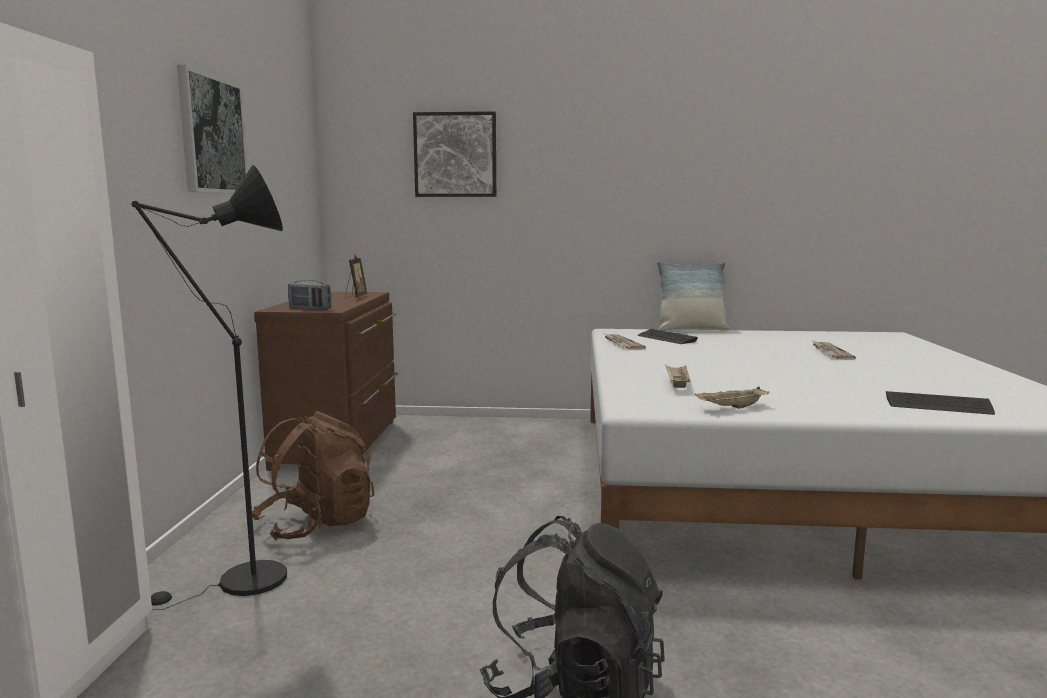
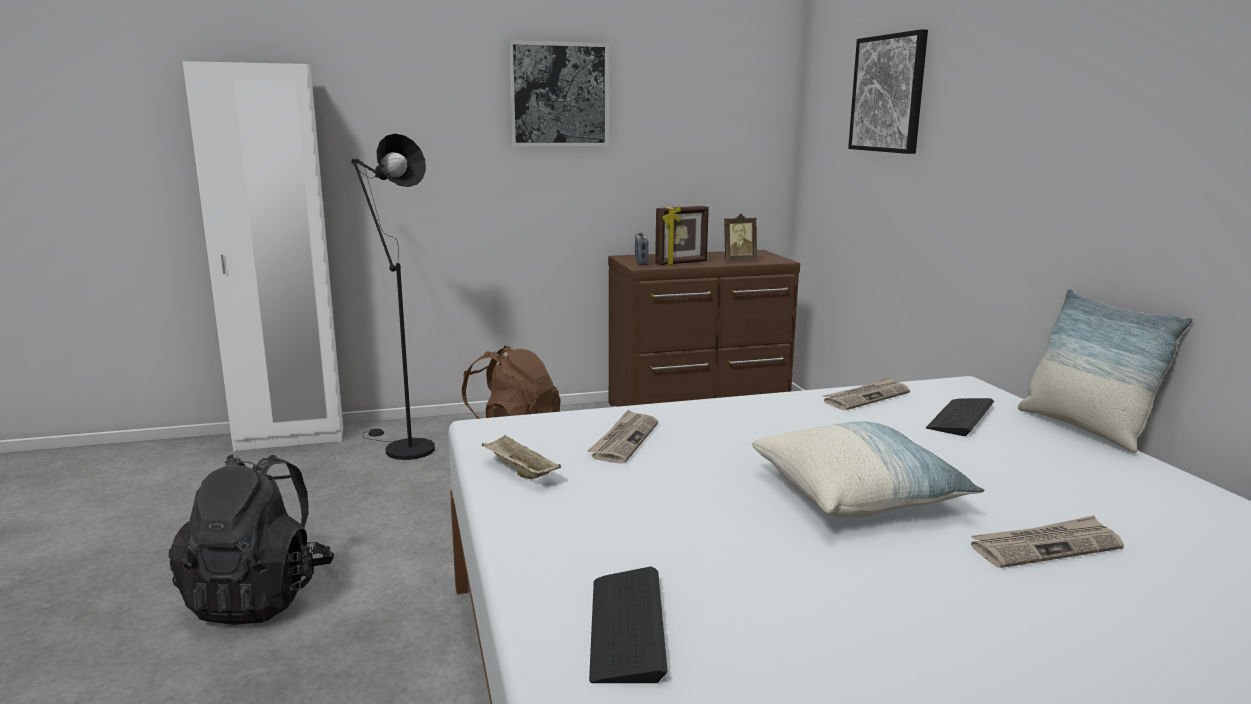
camera: 70 degrees right, 5 degrees up
beige tray [665,364,690,388] -> newspaper [587,410,658,464]
none -> picture frame [655,206,709,265]
none -> pillow [752,421,984,517]

